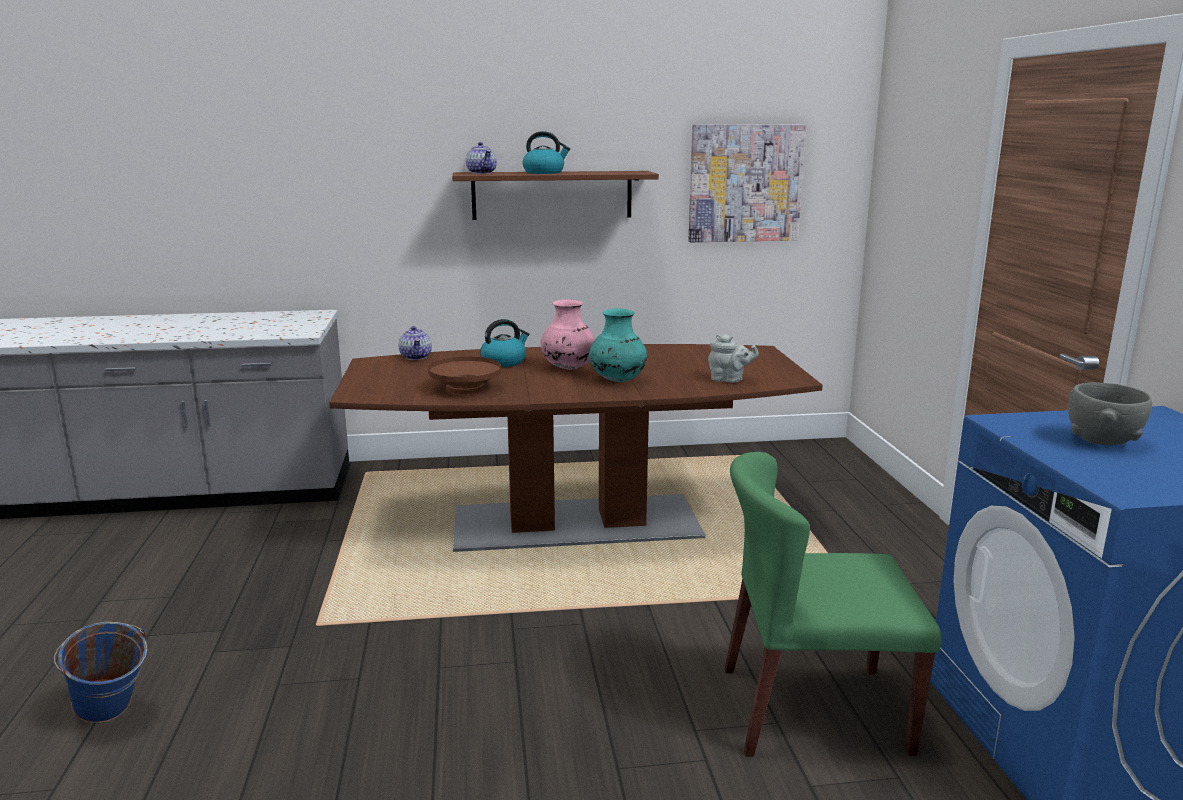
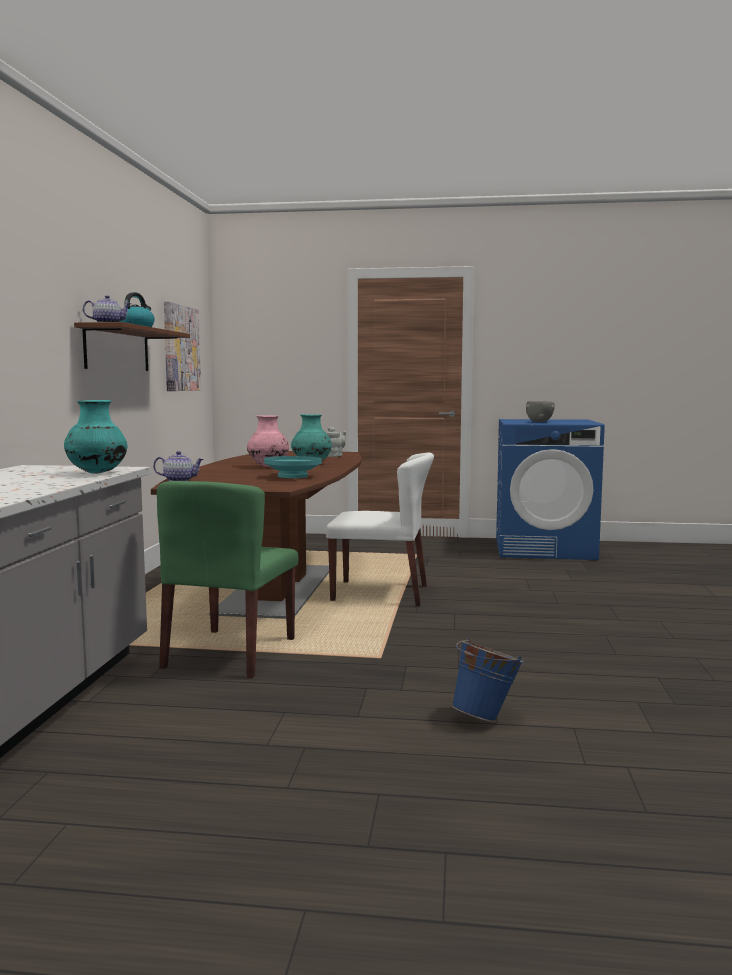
camera: 75 degrees left, 10 degrees down
brown bowl [428,356,501,394] -> turquoise bowl [264,456,322,478]
kettle [480,319,530,367] -> none
green chair [725,452,942,757] -> green chair moved to [157,481,298,679]
none -> turquoise vase [64,400,127,474]
none -> white chair [326,453,434,606]

